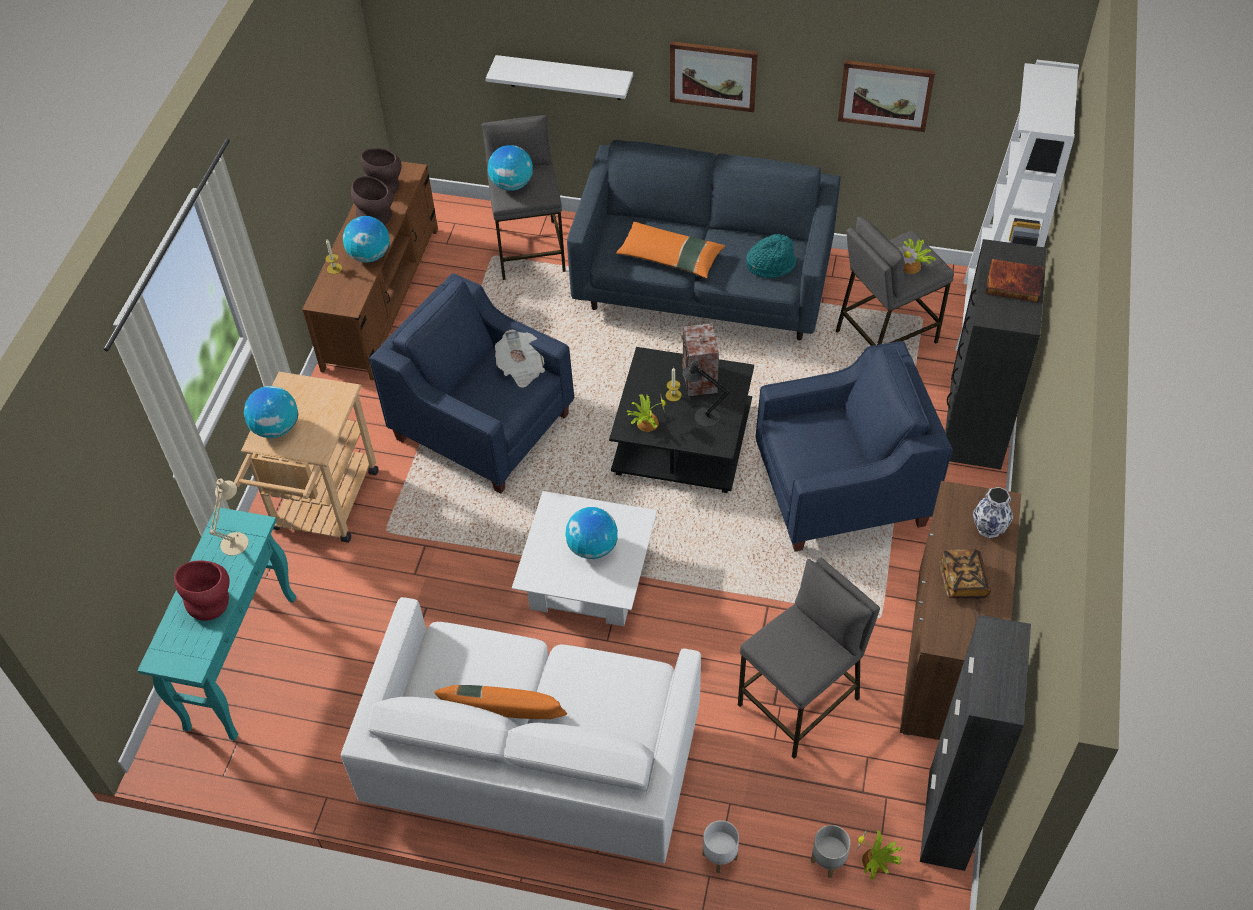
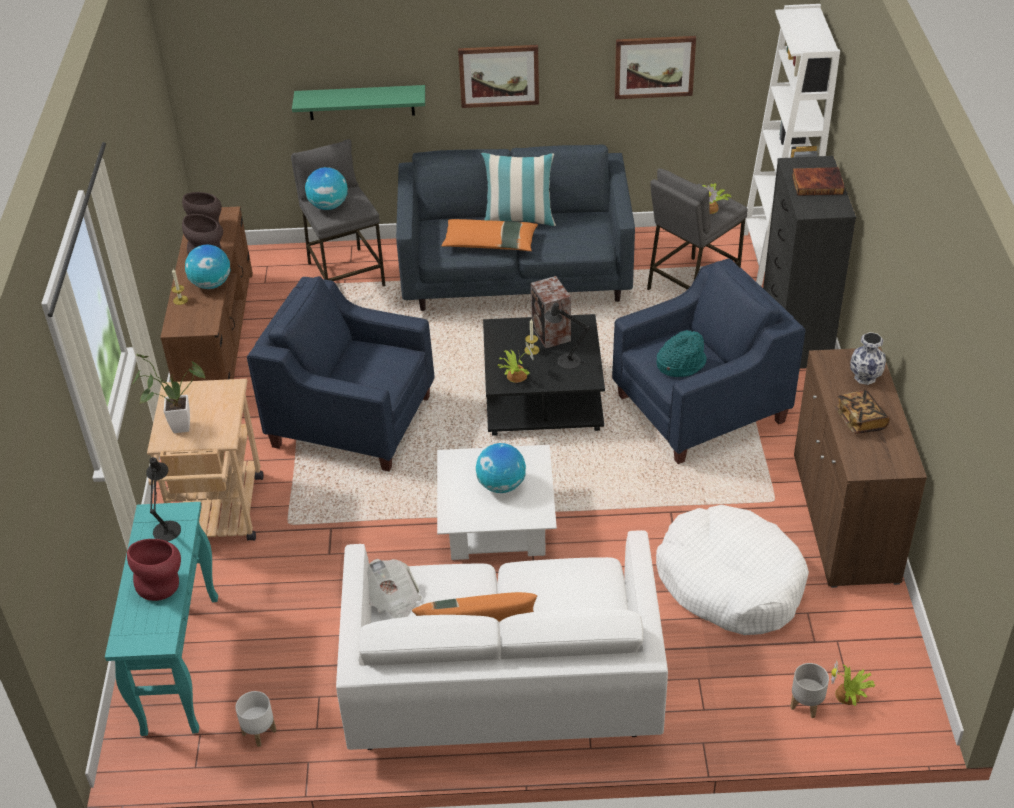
camera: 15 degrees left, 10 degrees down
beige table lamp [210,478,249,556] -> black table lamp [146,457,181,541]
globe [244,386,298,438] -> potted plant [132,354,205,433]
white shelf [486,55,633,100] -> green shelf [292,85,425,120]
newspaper [495,329,545,388] -> newspaper moved to [367,559,422,618]
white planter [703,820,739,873] -> white planter moved to [235,691,276,747]
grey stool [738,558,880,758] -> white dog bed [656,505,809,635]
turquoise hat [746,234,797,278] -> turquoise hat moved to [656,330,707,377]
black cabinet [920,615,1031,871] -> none
none -> pillow [481,153,556,226]

